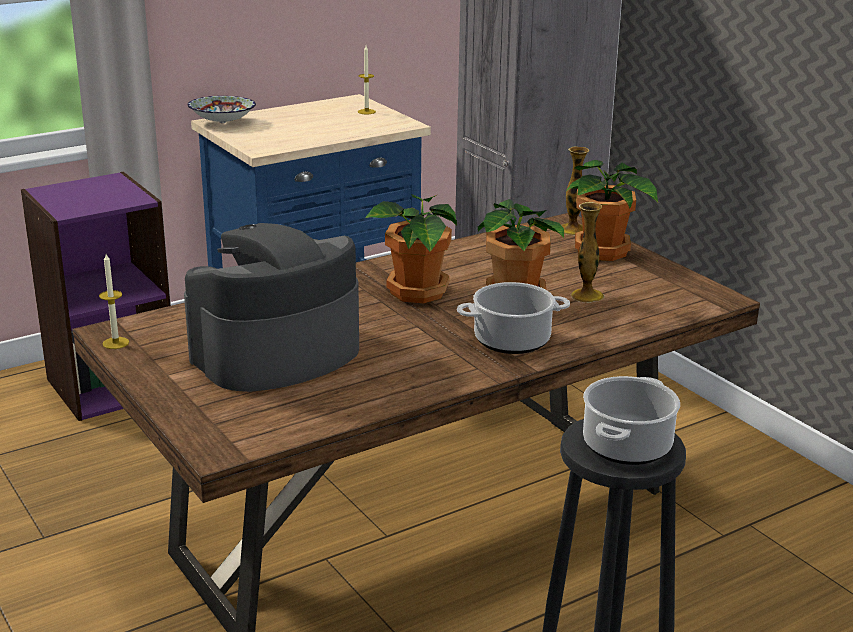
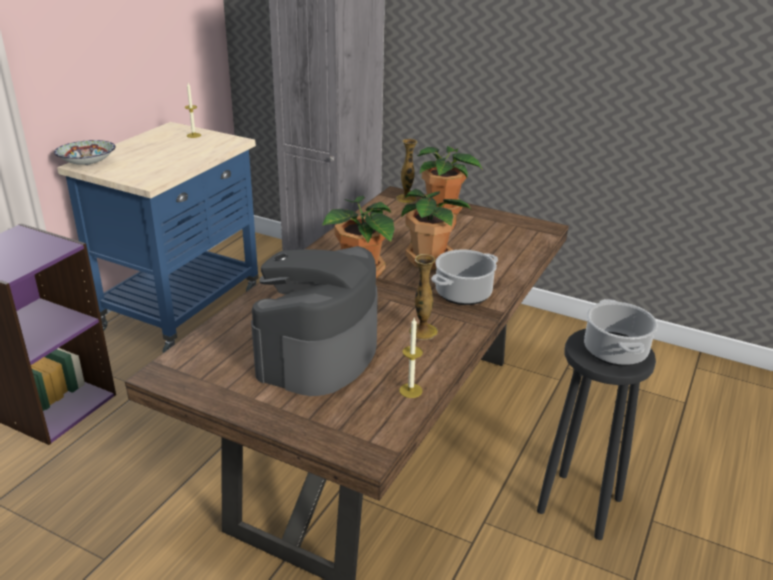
camera: 30 degrees left, 5 degrees up
candle [99,254,129,349] -> candle moved to [399,318,423,398]
vase [570,202,605,303] -> vase moved to [409,254,438,340]

